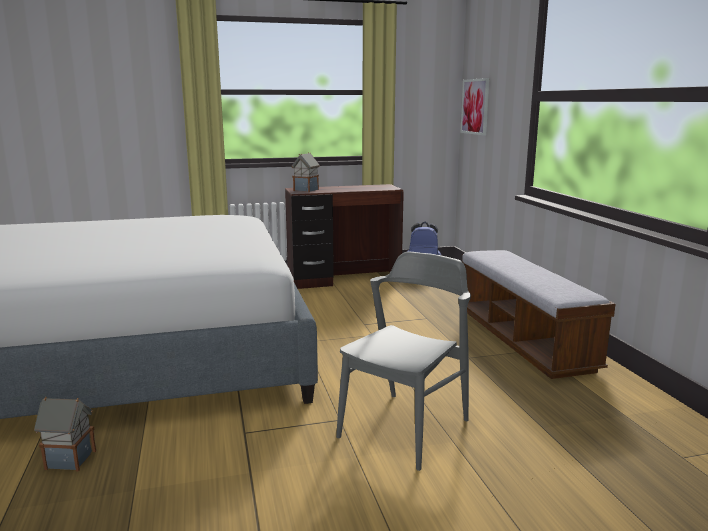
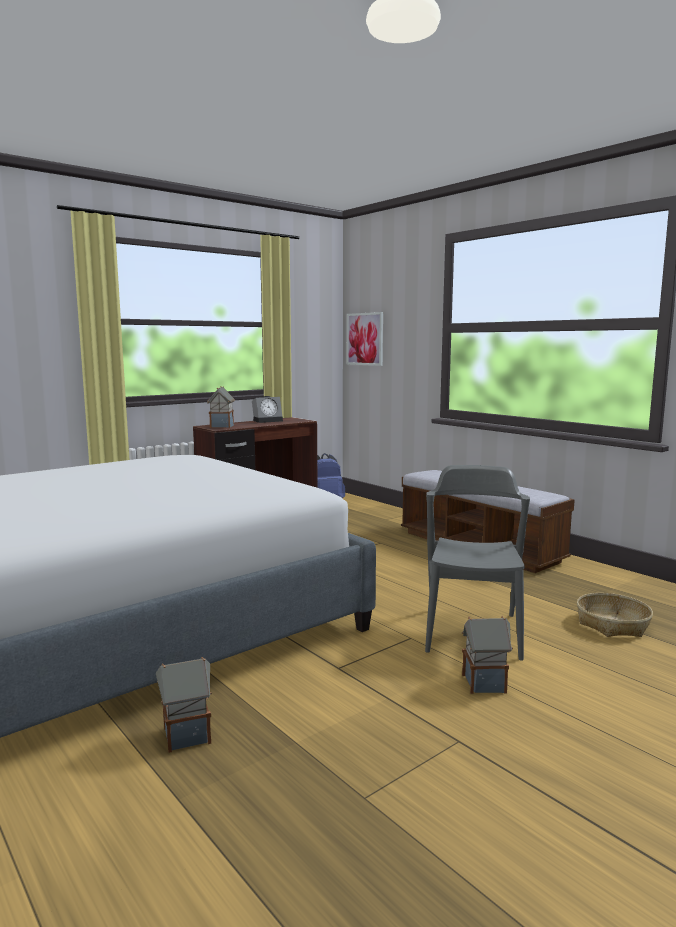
camera: 25 degrees left, 5 degrees down
none -> alarm clock [252,396,283,423]
none -> toy house [462,616,513,694]
none -> basket [577,593,653,637]

